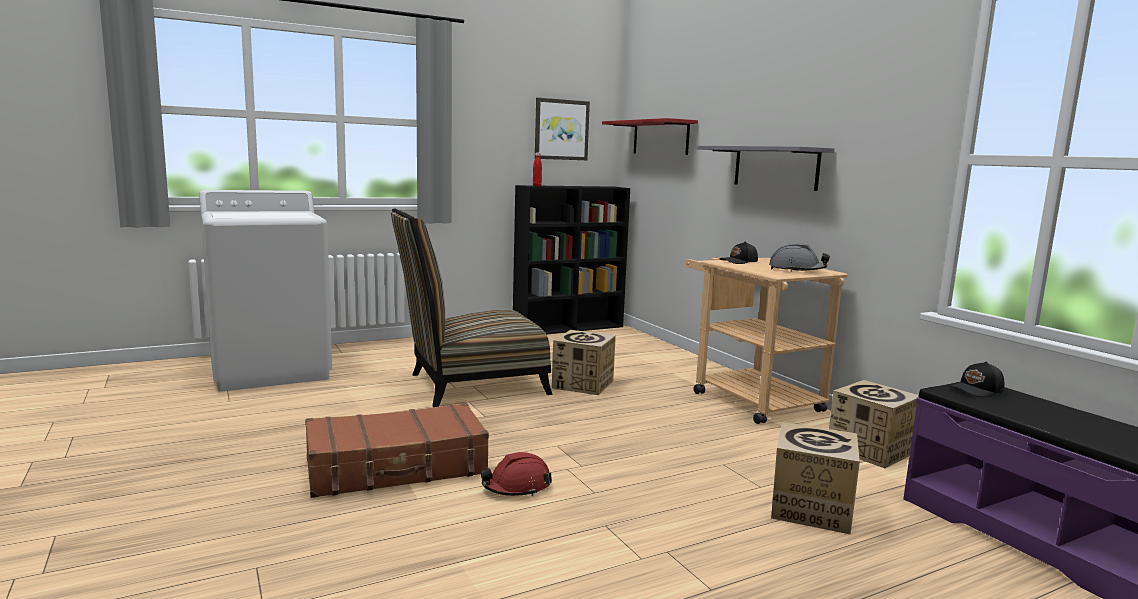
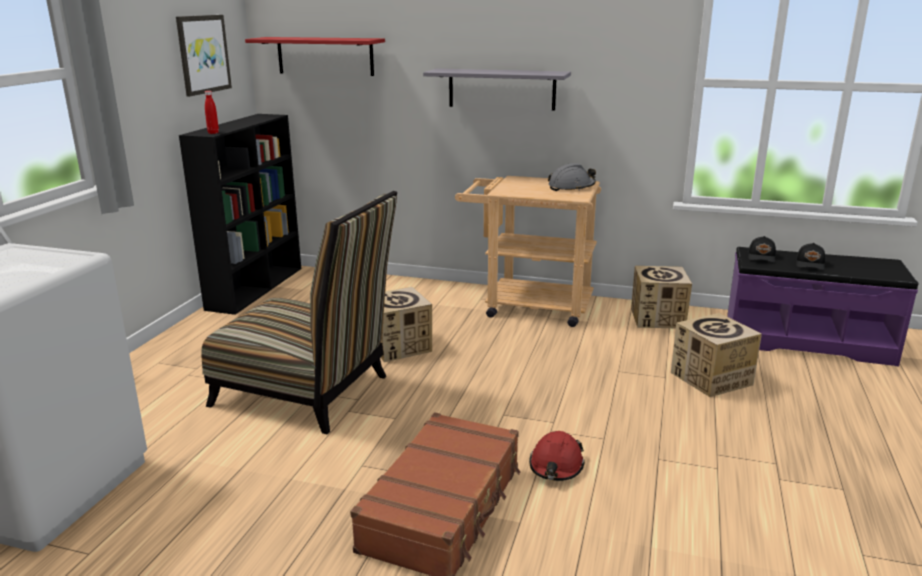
camera: 45 degrees left, 10 degrees up
chair [391,208,553,407] -> chair turned 90 degrees counterclockwise [201,191,397,434]
black cap [720,241,758,264] -> black cap moved to [796,243,825,270]

